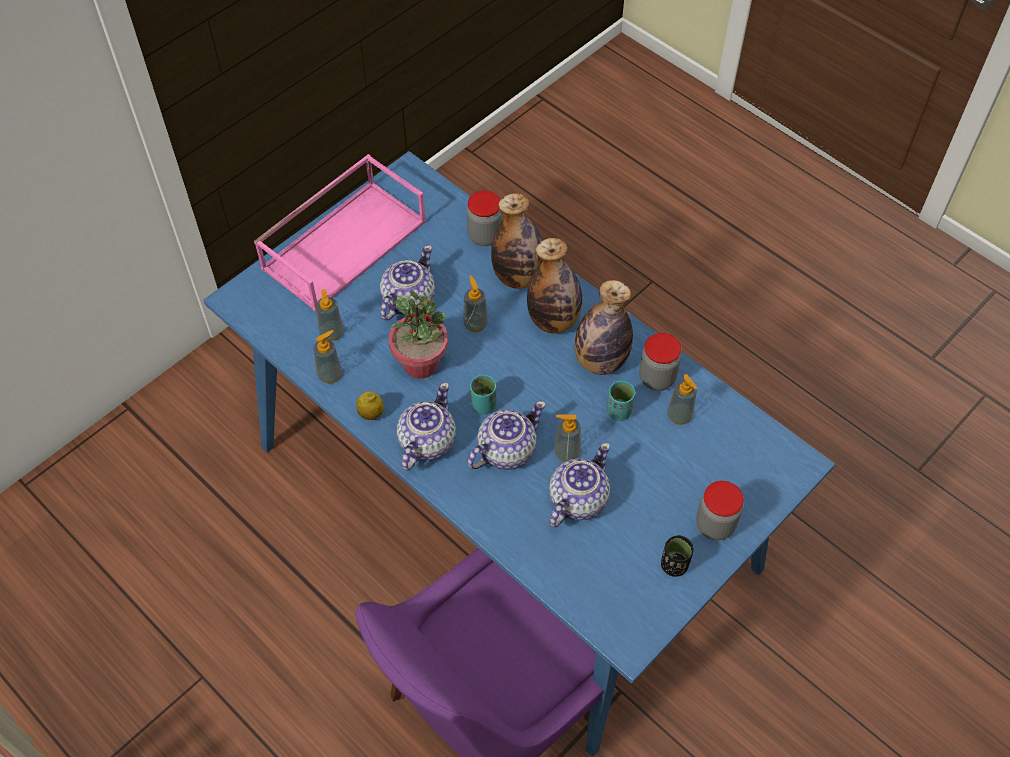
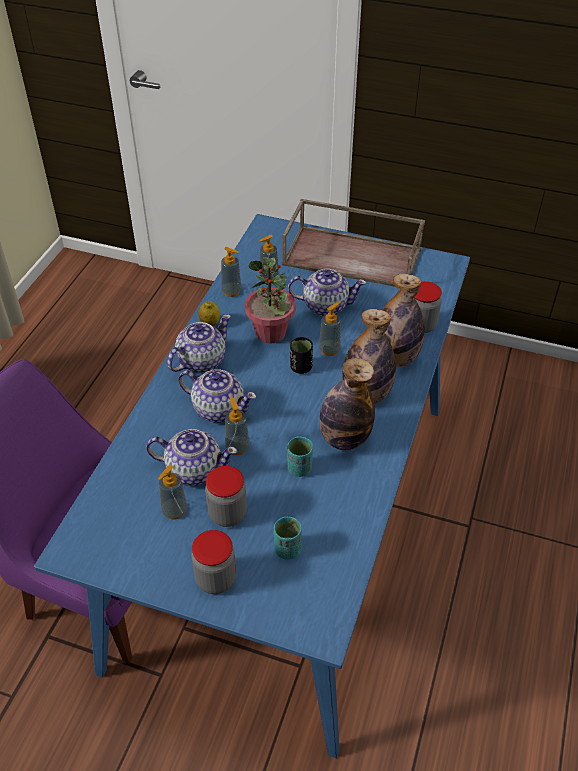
camera: 65 degrees right, 10 degrees down
pink tray [254,154,426,312] -> brown tray [282,199,425,287]
teapot [397,382,456,471] -> teapot turned 45 degrees counterclockwise [167,314,231,373]
turquoise cup [470,375,497,415] -> turquoise cup moved to [274,517,302,560]
jar [639,333,681,391] -> jar moved to [205,466,247,527]
black cup [661,535,694,577] -> black cup moved to [290,337,313,374]
soap dispenser [667,374,697,425] -> soap dispenser moved to [158,465,187,519]

